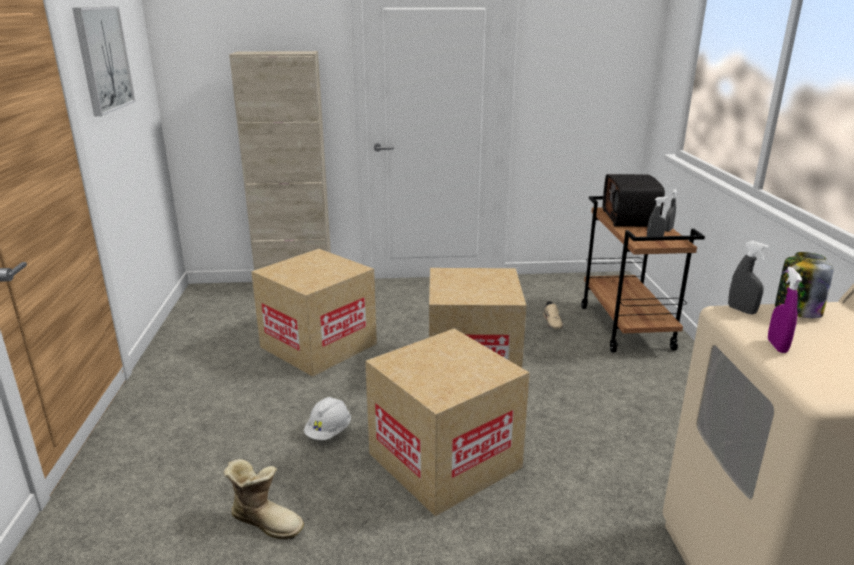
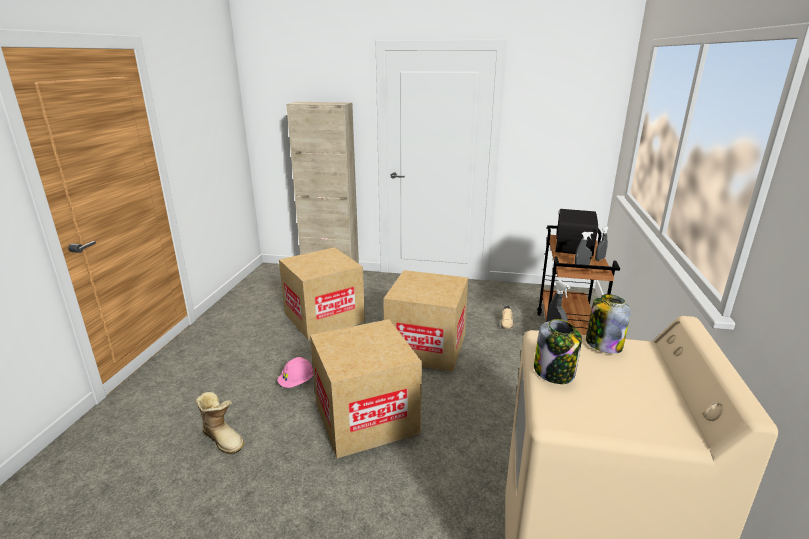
camera: 15 degrees right, 0 degrees up
picture [72,7,136,116] -> none
white hard hat [304,397,351,440] -> pink hard hat [277,357,314,388]
purple spray bottle [768,267,802,353] -> jar [534,319,582,384]

